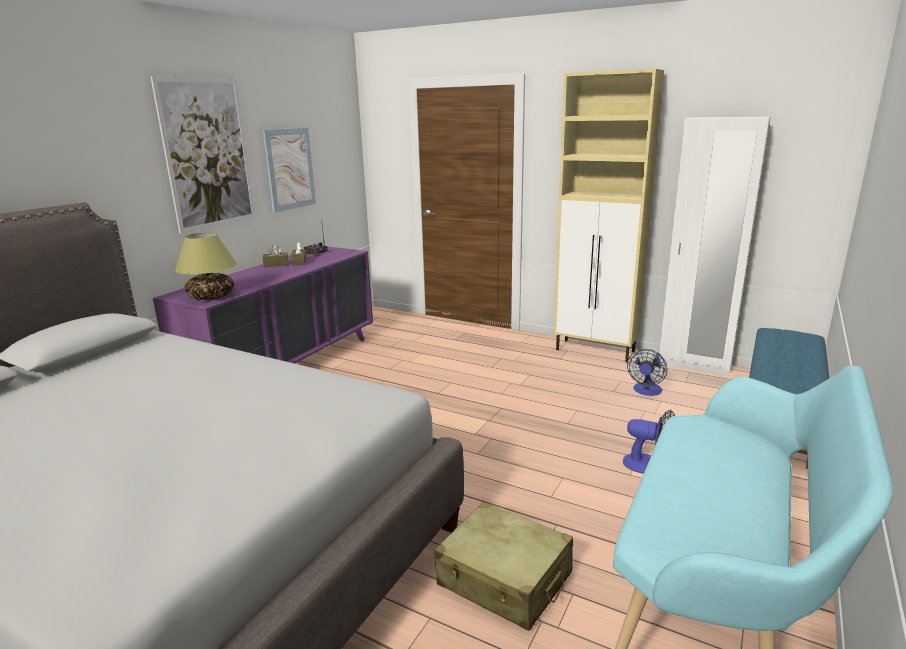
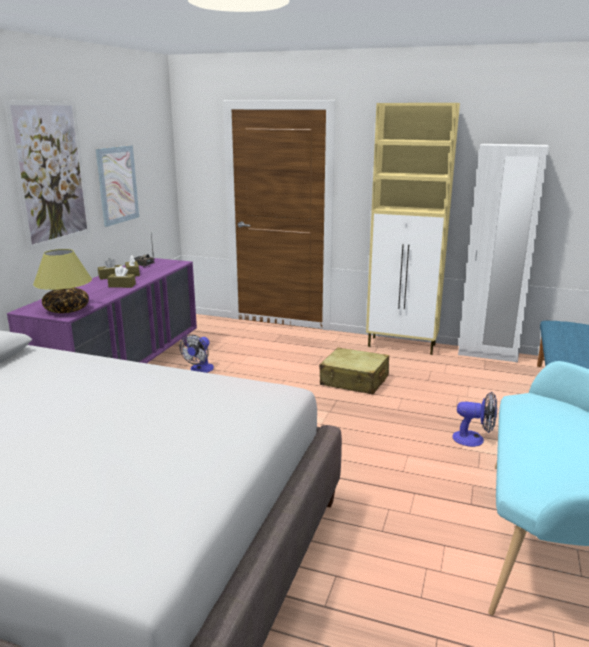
camera: 10 degrees left, 0 degrees up
beige suitcase [434,502,573,631] -> beige suitcase moved to [319,347,389,394]
fan [627,349,668,396] -> fan moved to [180,335,214,373]
none -> brown tissue box [107,266,136,288]

